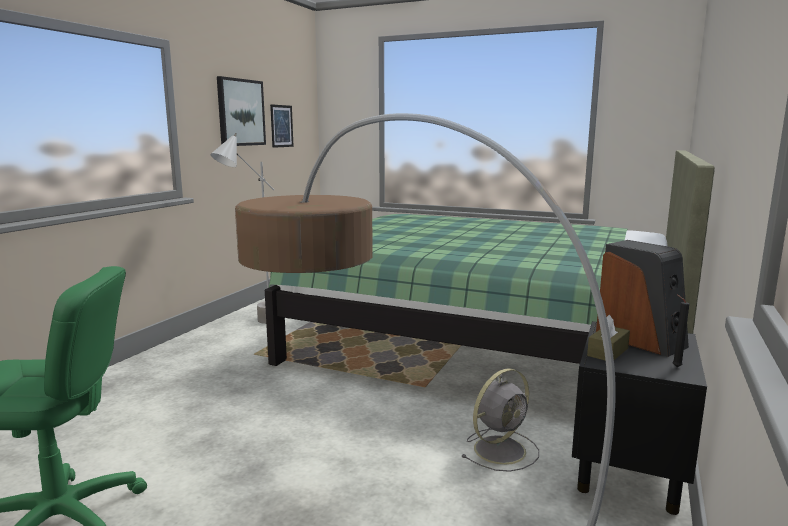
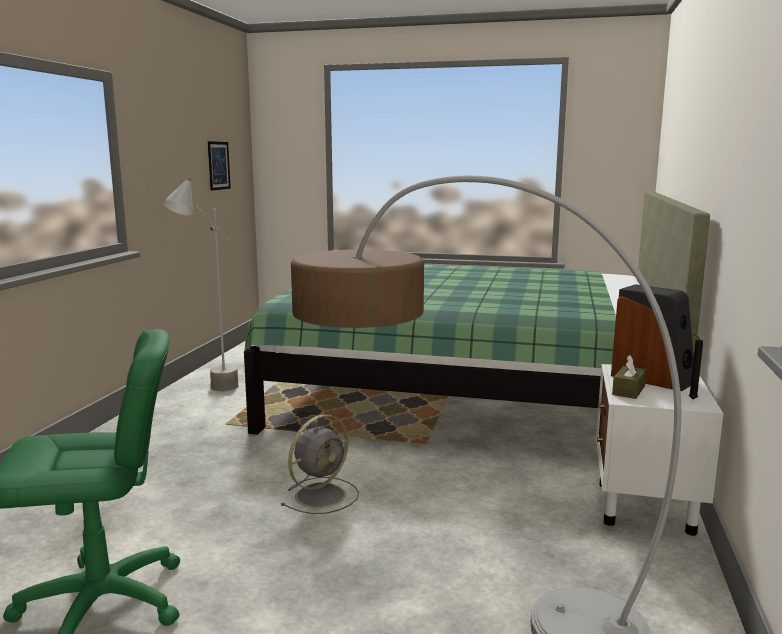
camera: 10 degrees left, 0 degrees up
picture [217,76,266,146] -> none
grey fan [461,368,539,472] -> grey fan moved to [280,414,359,514]
black nightstand [572,321,707,515] -> white nightstand [596,364,723,536]

